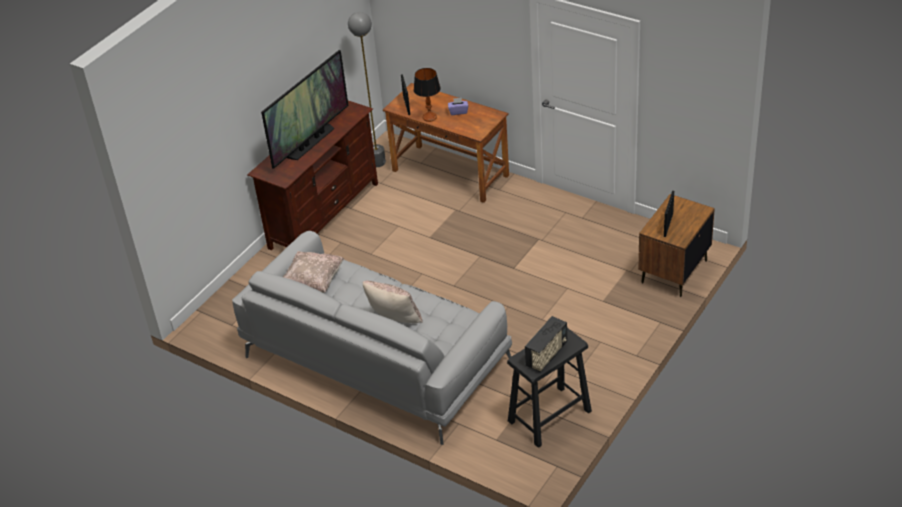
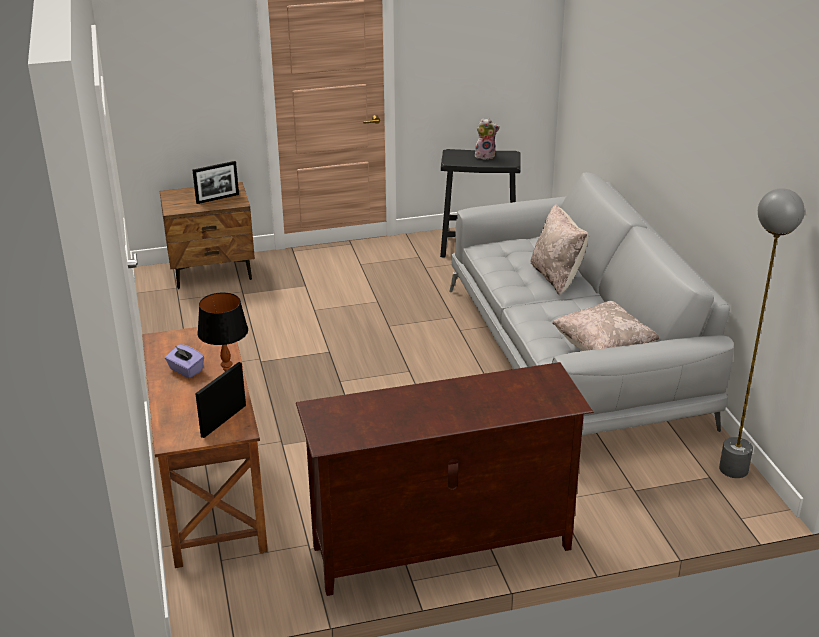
camera: 140 degrees left, 10 degrees down
television [261,50,349,169] -> none
grey floor lamp [348,12,386,167] -> grey floor lamp moved to [719,188,805,478]
radio [525,316,567,372] -> plush toy [475,119,500,160]

